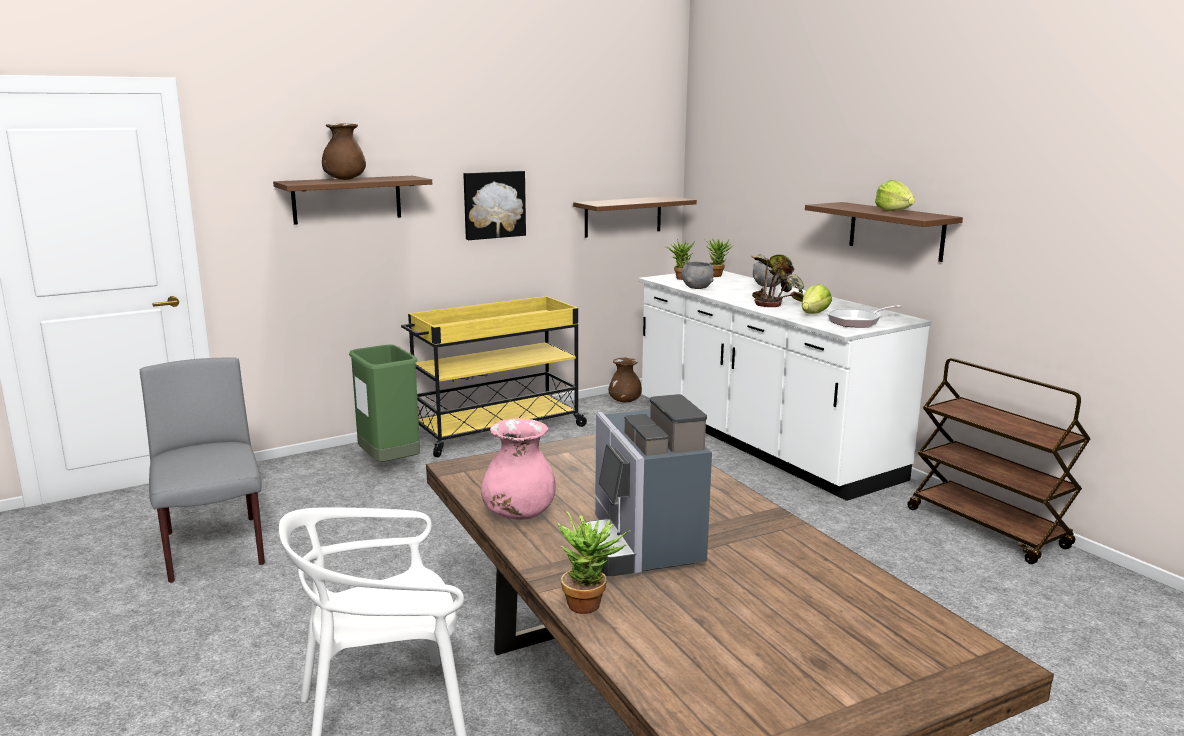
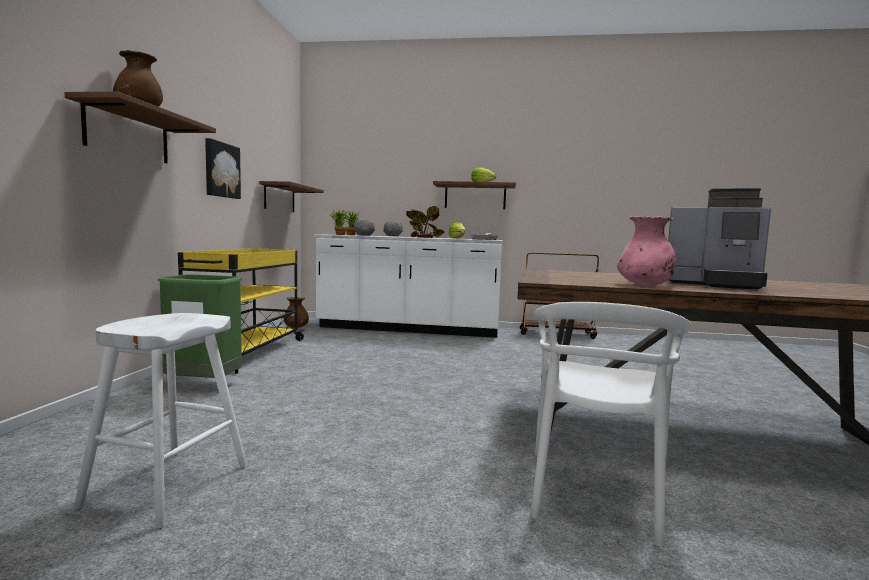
camera: 50 degrees left, 10 degrees down
grey chair [140,357,265,583] -> white stool [74,313,247,529]
potted plant [557,512,630,614] -> none

